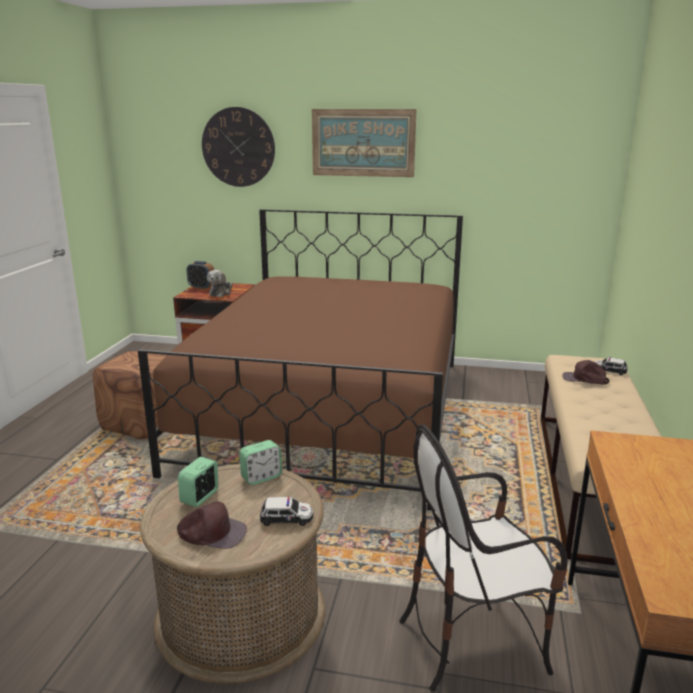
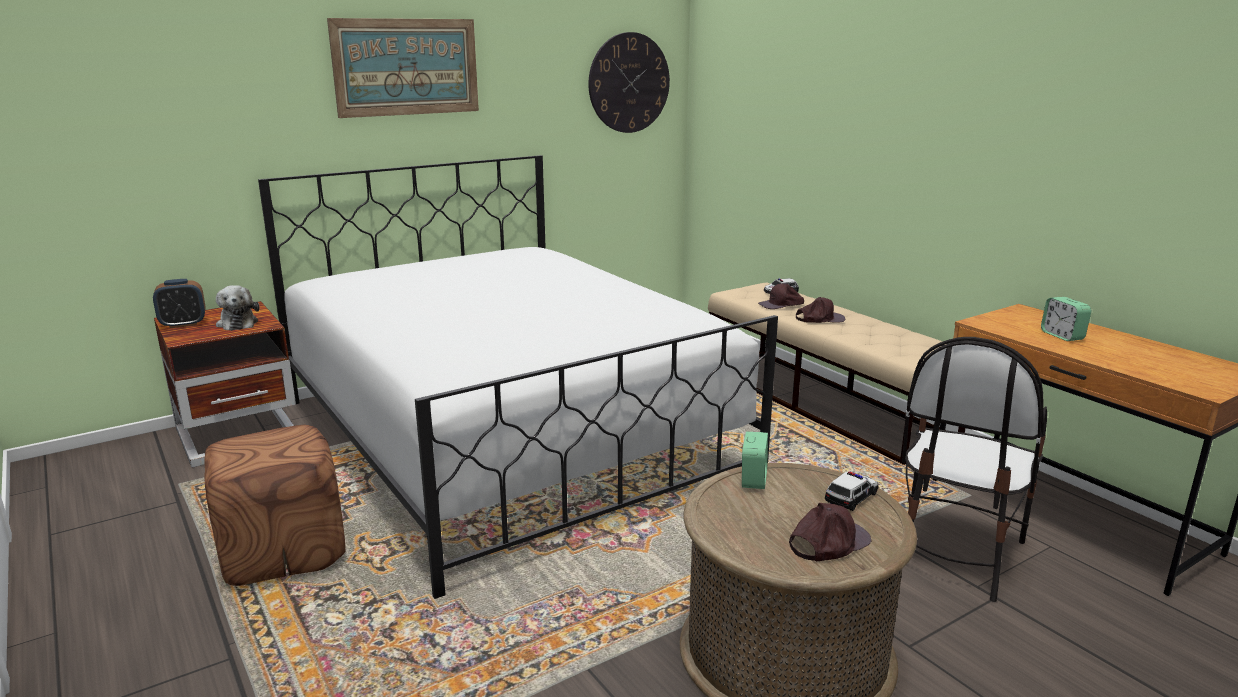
camera: 45 degrees left, 0 degrees up
brown bed [138,209,463,510] -> white bed [258,155,778,599]
alarm clock [178,457,219,507] -> alarm clock moved to [1041,297,1091,341]
wall clock [202,107,275,187] -> wall clock moved to [588,32,670,133]
none -> brown cap [796,297,845,323]

